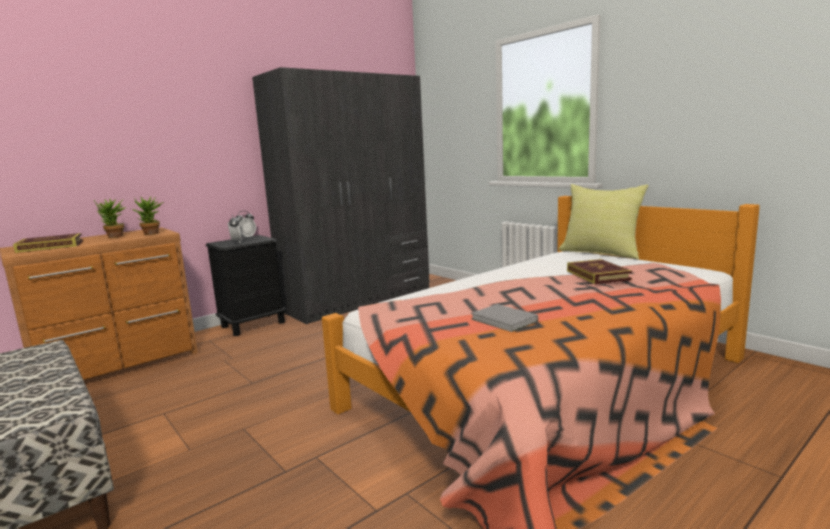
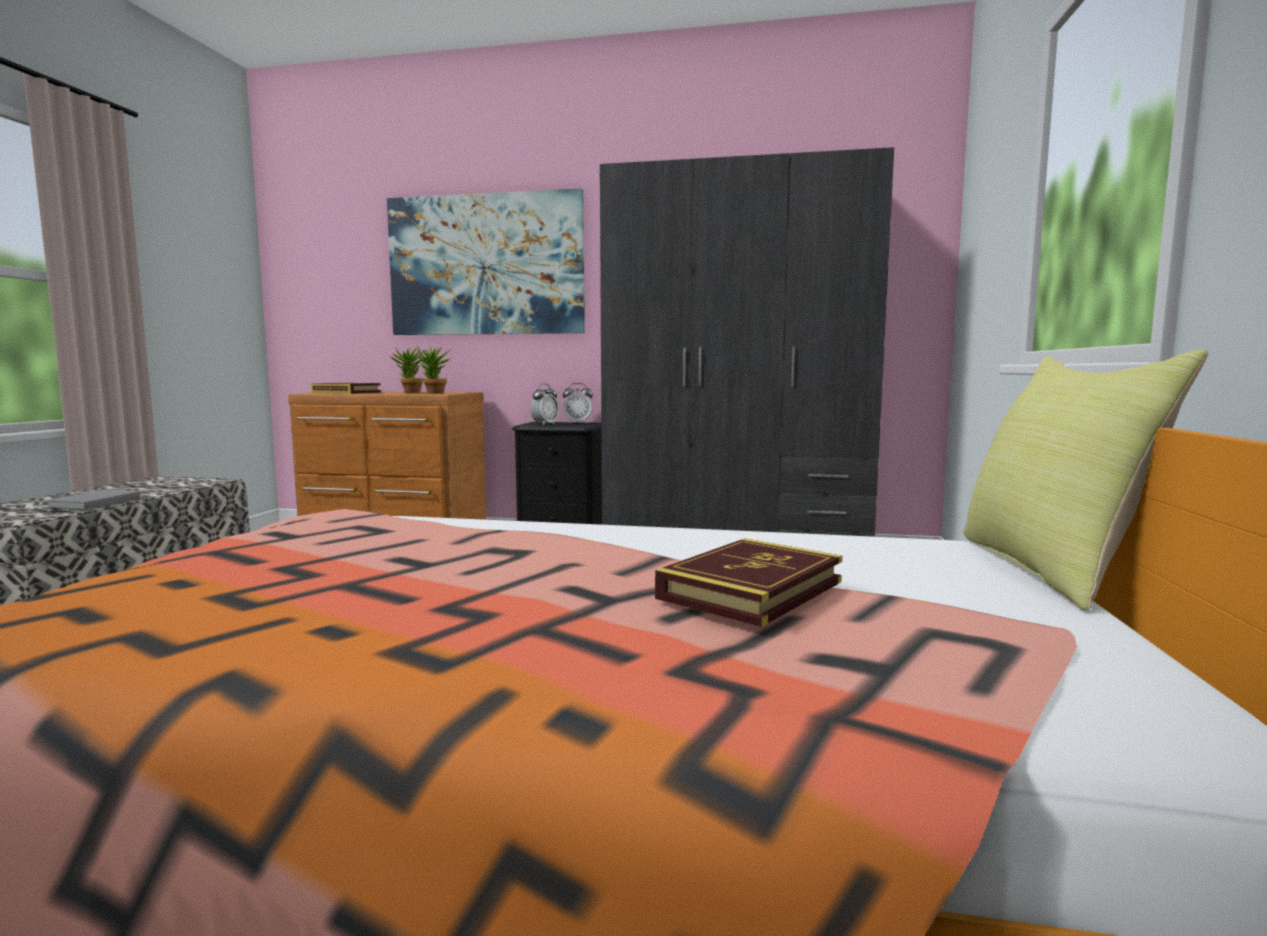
camera: 50 degrees right, 5 degrees down
grey book [471,304,538,332] -> grey book moved to [45,490,141,510]
none -> picture [387,188,585,335]

